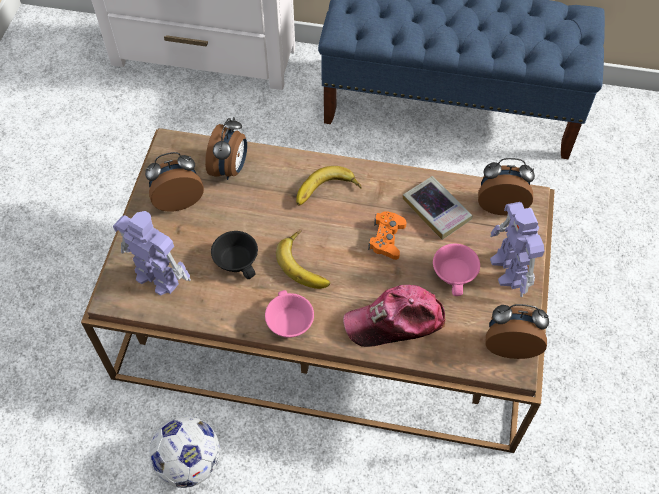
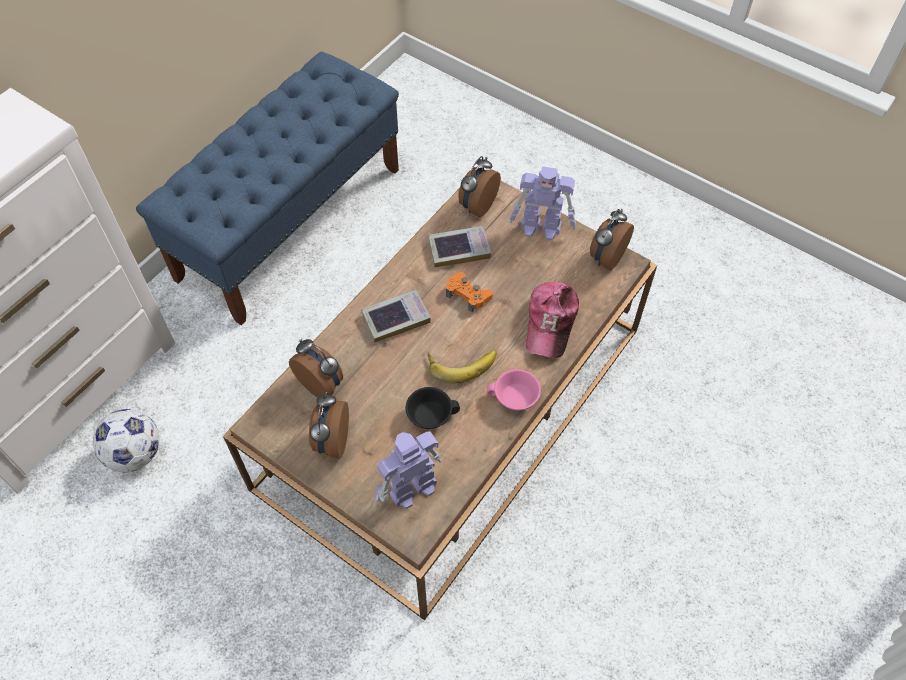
camera: 65 degrees left, 0 degrees up
football [149,416,220,488] -> football moved to [93,409,159,473]
banana [296,166,361,206] -> book [361,290,431,343]
pink cup [433,243,480,296] -> none

